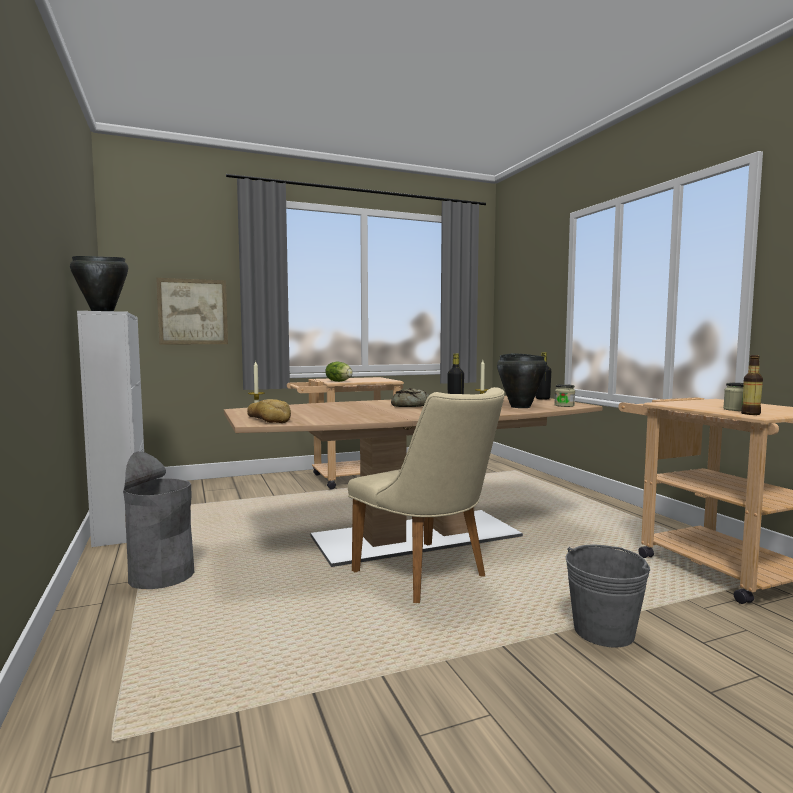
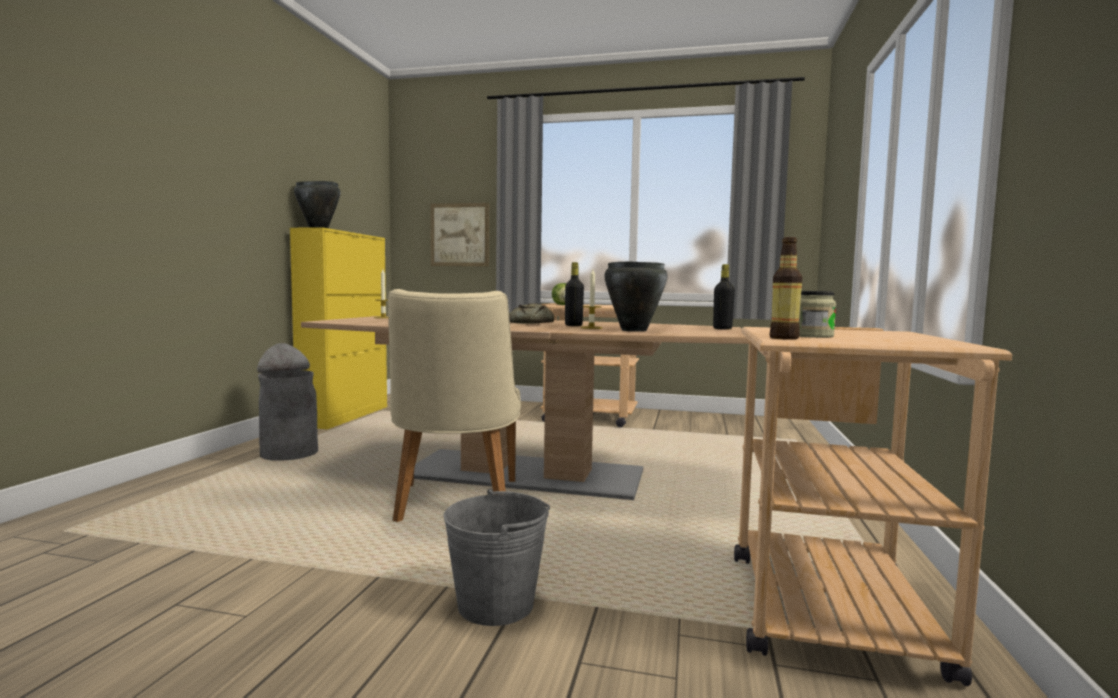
camera: 35 degrees right, 0 degrees up
white cabinet [77,311,144,547] -> yellow cabinet [290,227,387,429]
bread [247,399,291,423] -> none
jar [554,384,575,407] -> none

